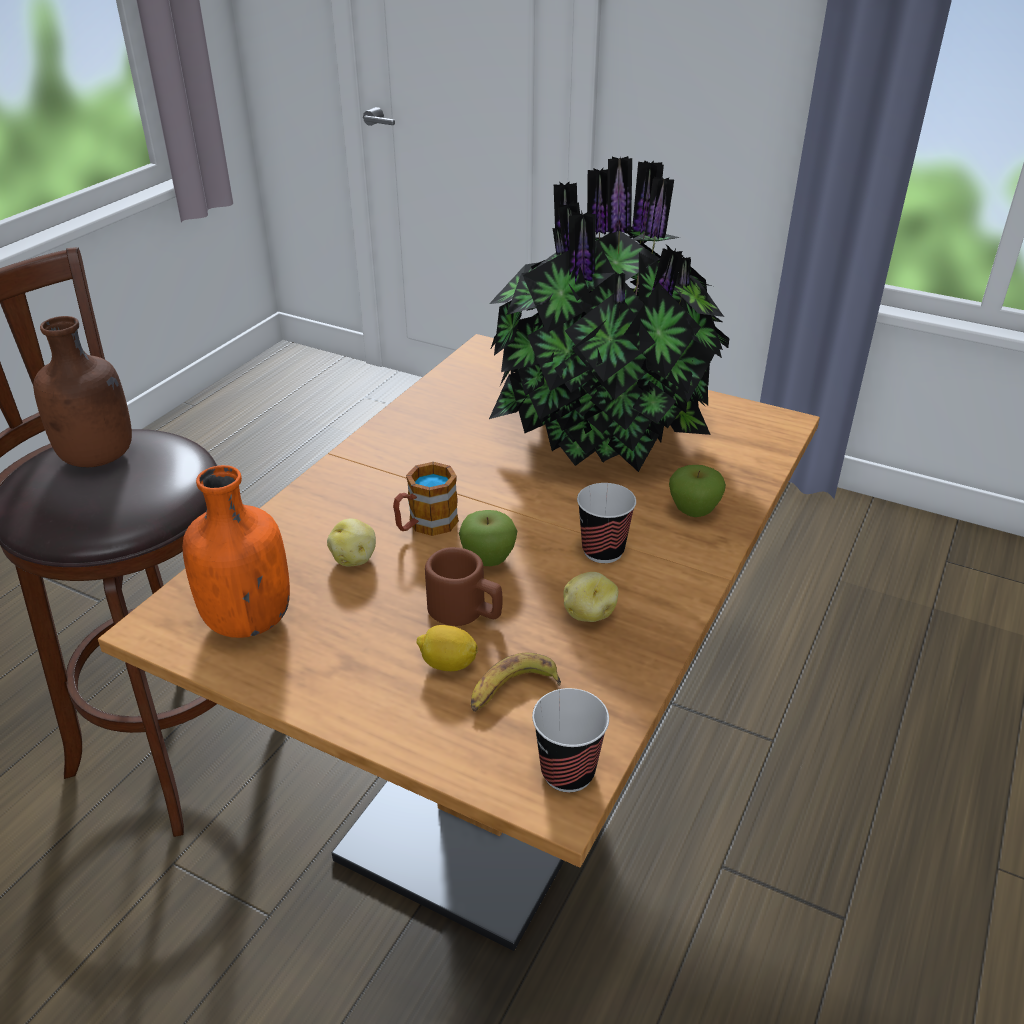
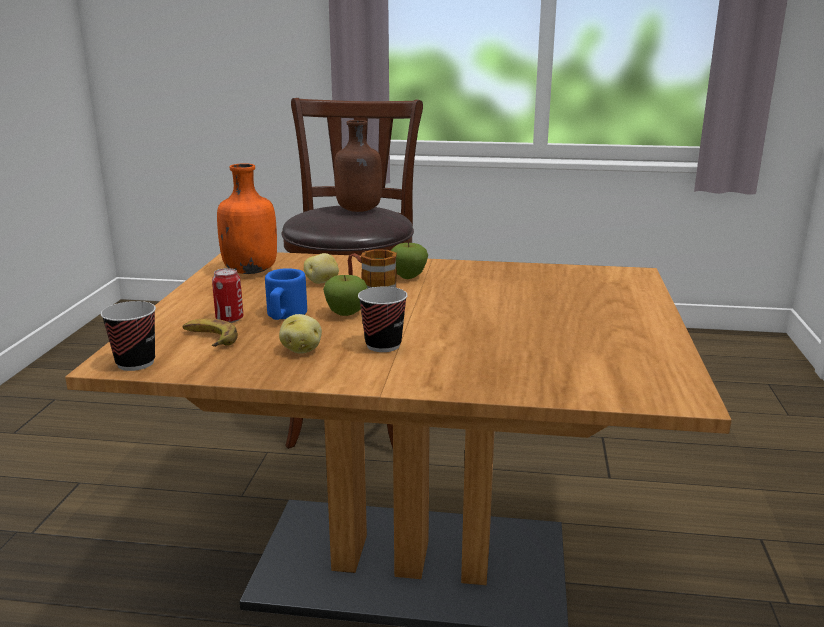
camera: 70 degrees right, 15 degrees down
lemon [416,625,478,671] -> can [212,268,244,323]
brown mug [425,547,502,626] -> blue mug [265,268,307,320]
potted plant [489,156,729,472] -> none
apple [669,465,726,517] -> apple moved to [391,243,428,279]

